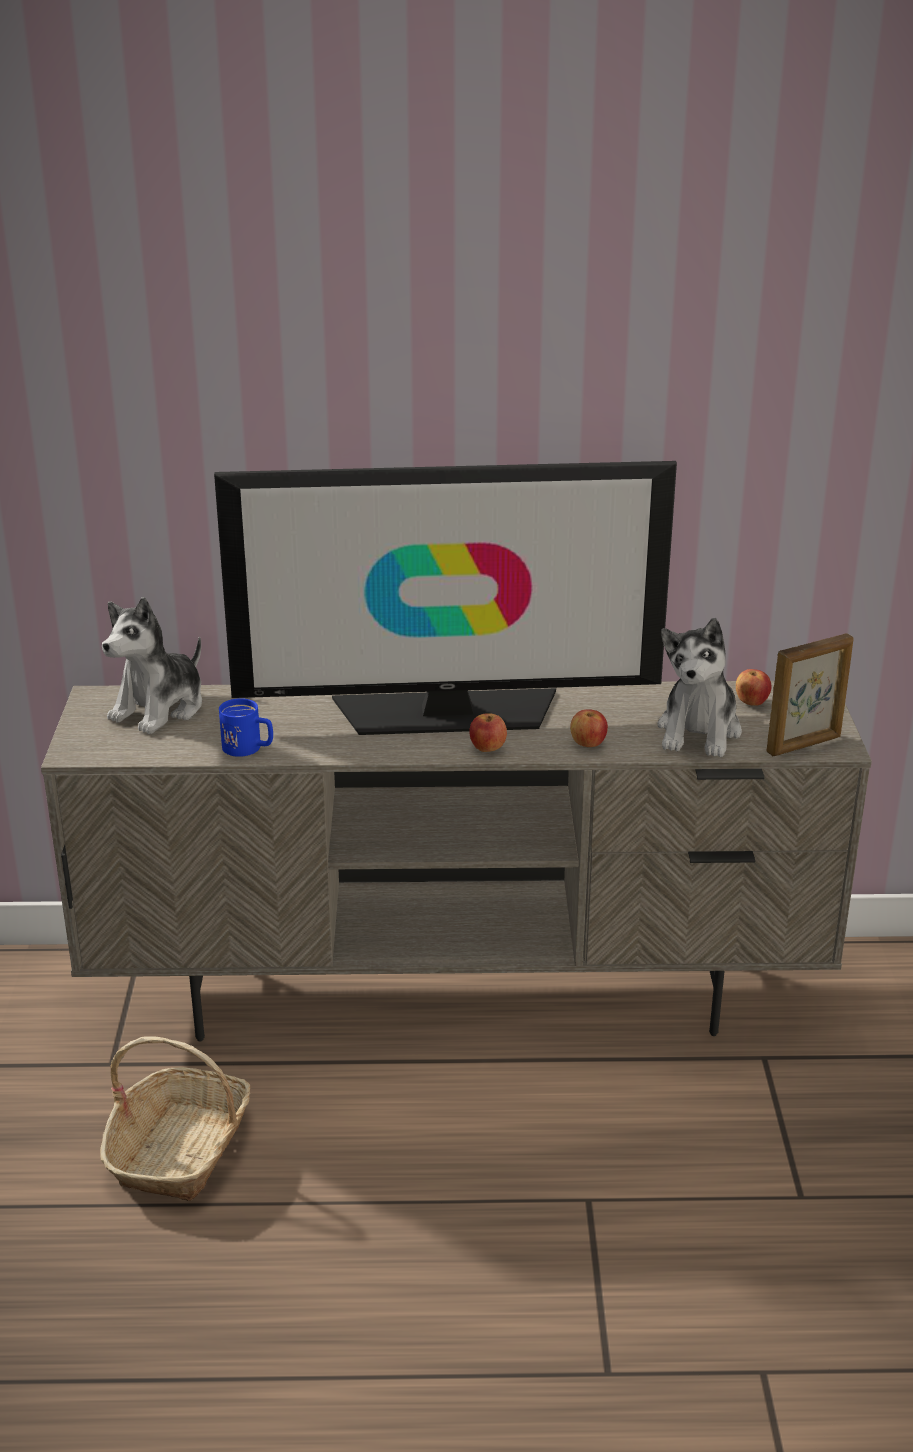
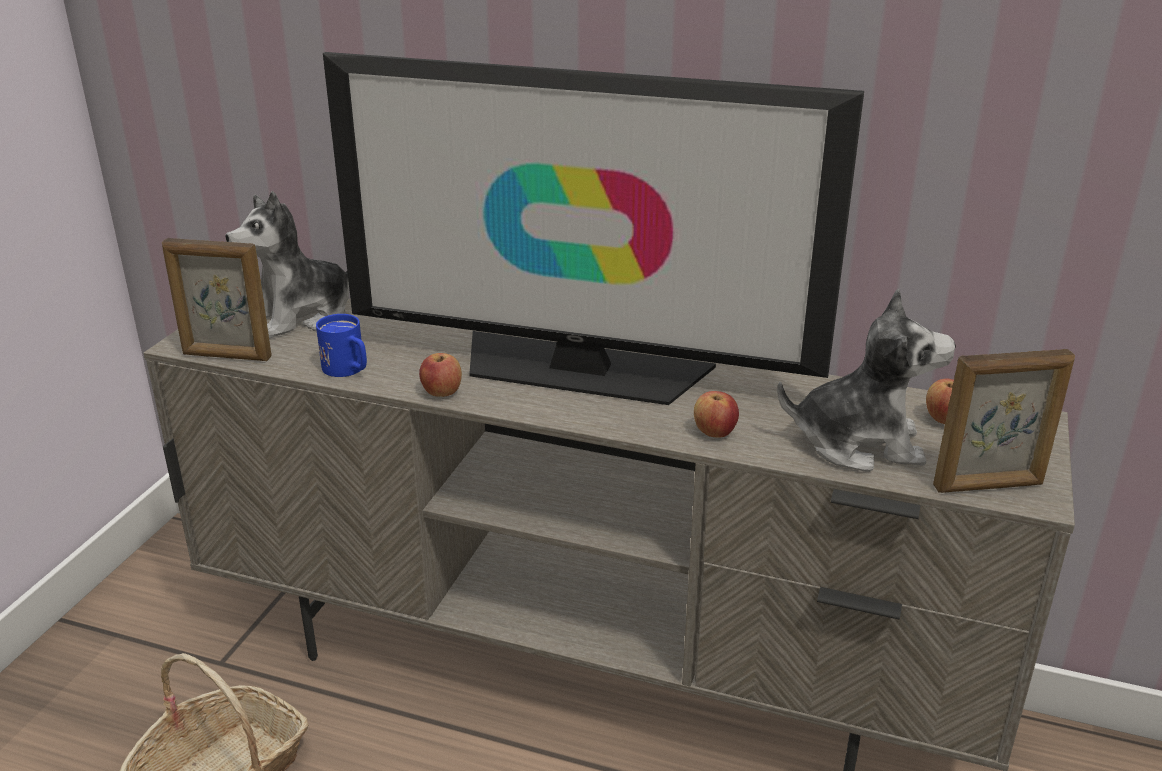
camera: 20 degrees right, 0 degrees up
apple [469,713,507,752] -> apple moved to [419,353,462,397]
plush toy [657,618,742,757] -> plush toy turned 120 degrees counterclockwise [777,288,956,472]
none -> picture frame [162,238,272,361]

